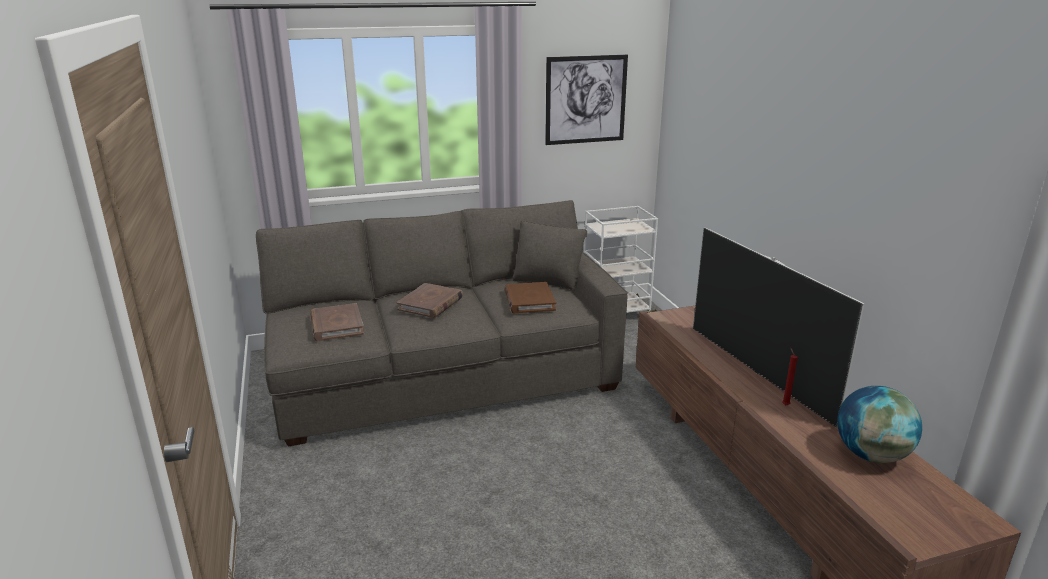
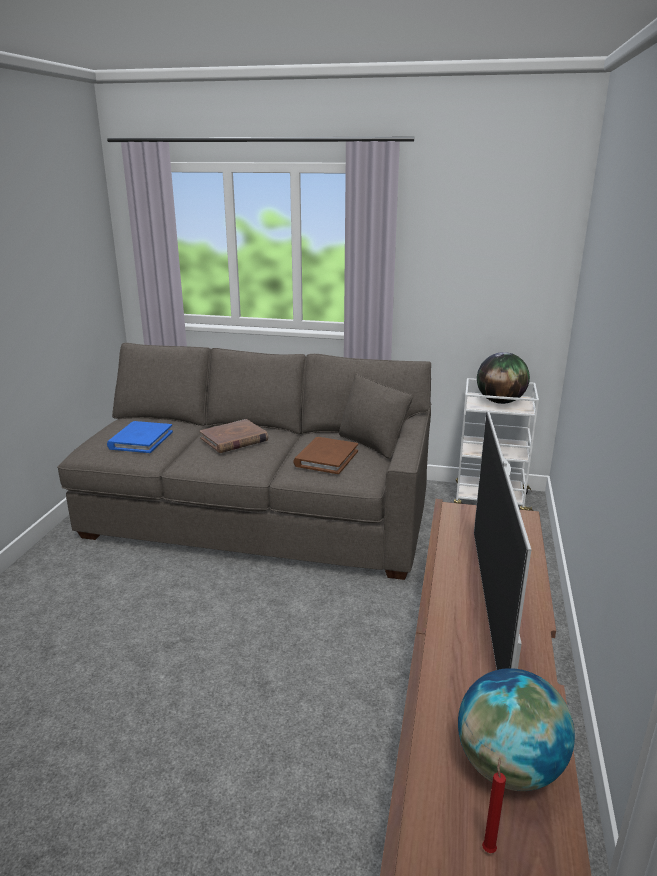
camera: 30 degrees right, 0 degrees up
brown book [310,303,364,341] -> blue book [107,421,173,453]
picture [545,55,628,145] -> none
red candle [782,348,798,405] -> red candle moved to [482,758,506,853]
none -> globe [477,352,530,404]

